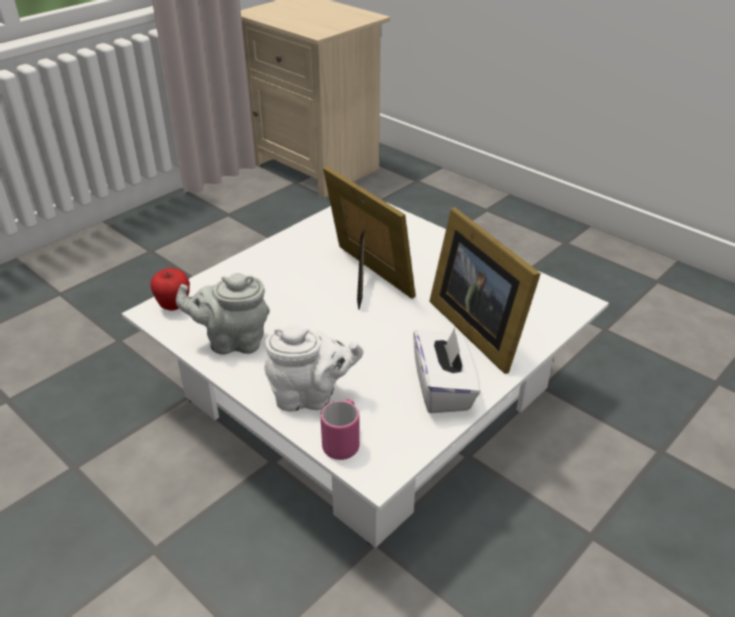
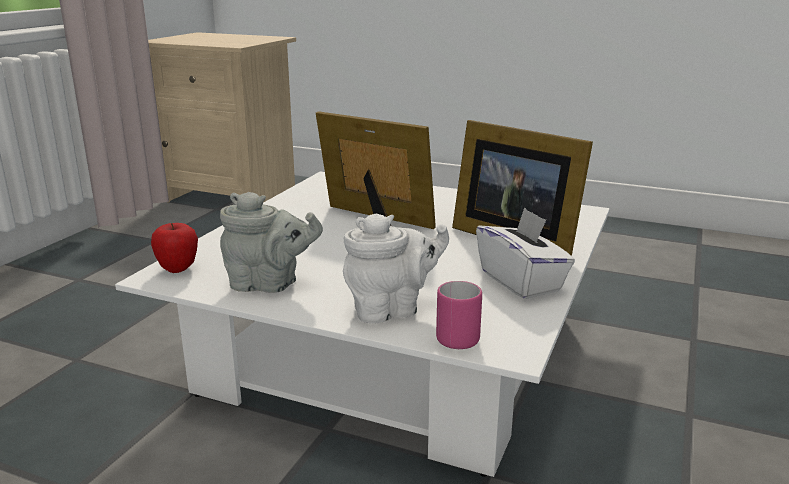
camera: 20 degrees left, 15 degrees down
grey teapot [176,273,270,355] -> grey teapot turned 150 degrees counterclockwise [220,192,323,293]

